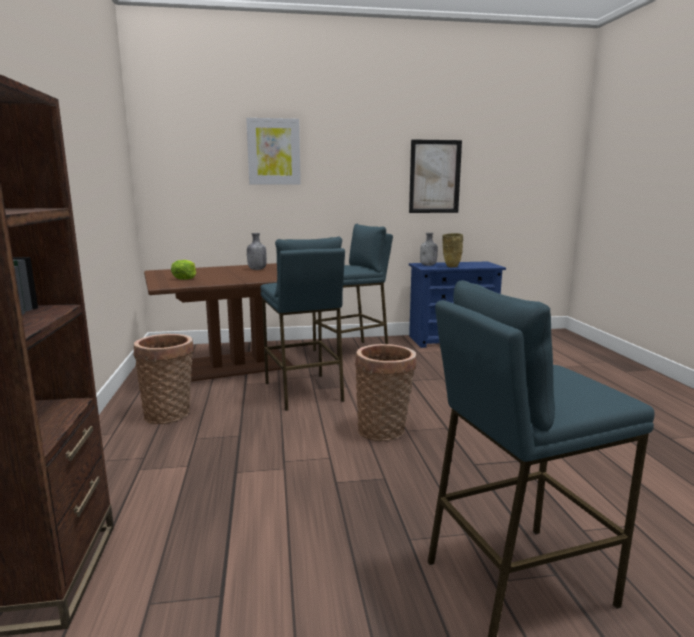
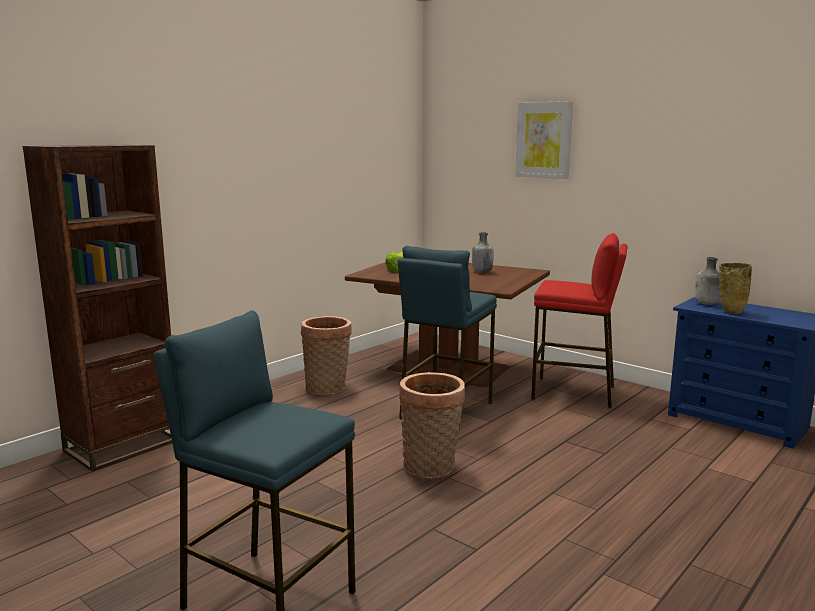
camera: 50 degrees right, 0 degrees up
blue stool [313,224,393,365] -> red stool [531,233,628,408]
picture [409,140,462,213] -> none

